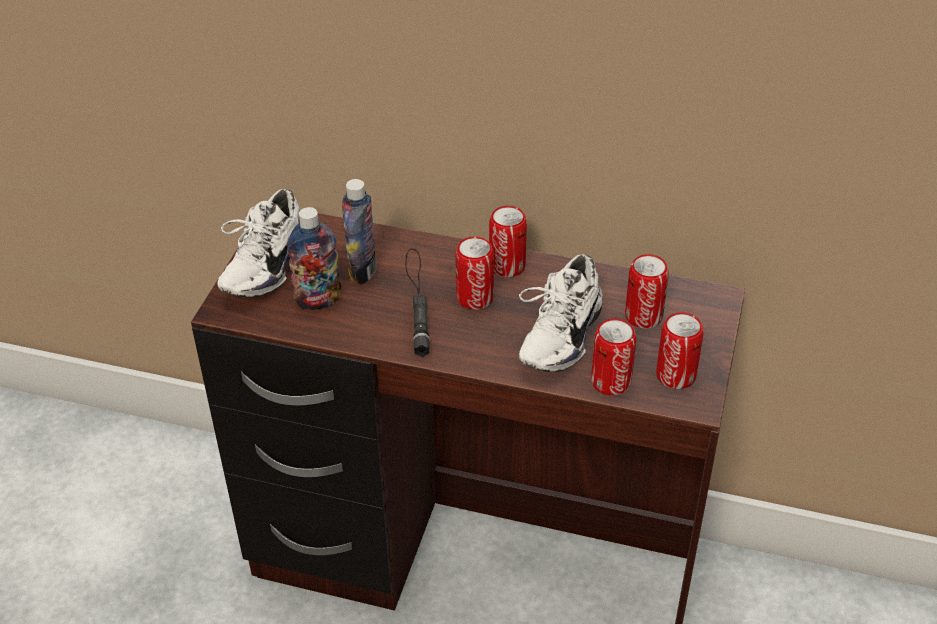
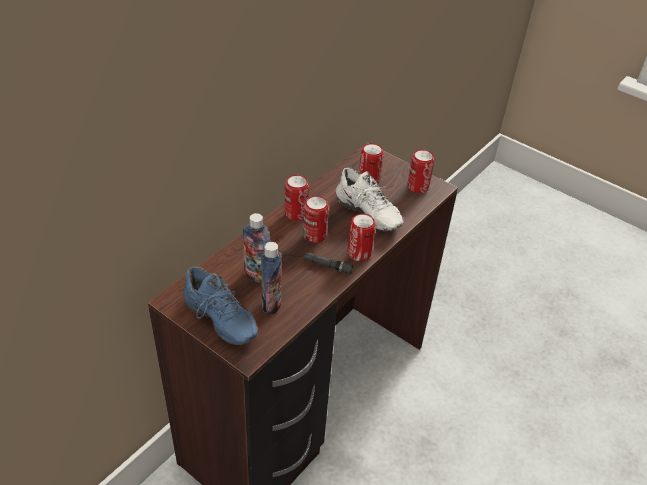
camera: 70 degrees left, 0 degrees up
white shoe [218,189,300,297] -> blue shoe [183,266,258,345]
can [591,319,636,395] -> can moved to [348,213,376,261]

